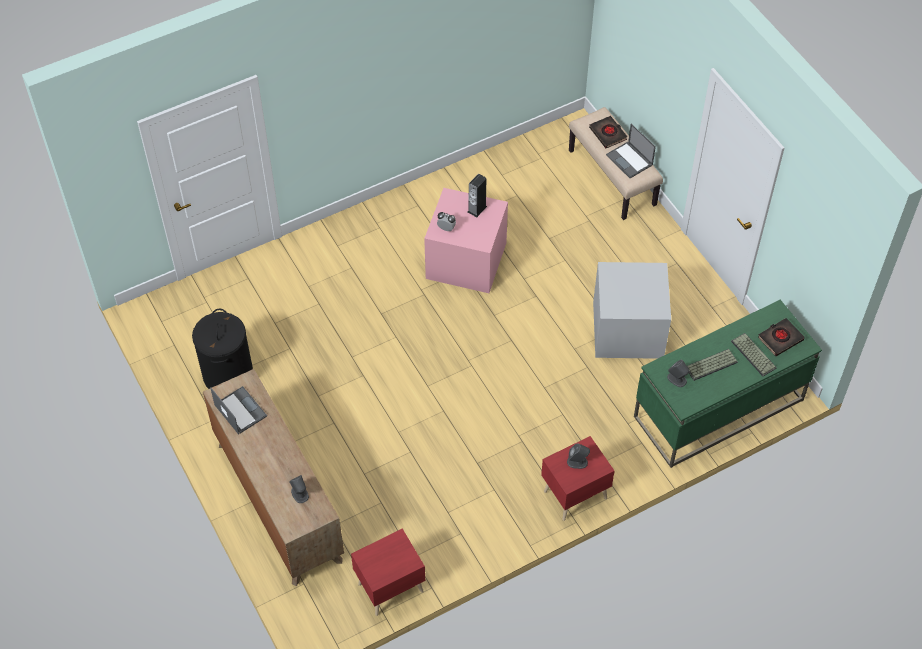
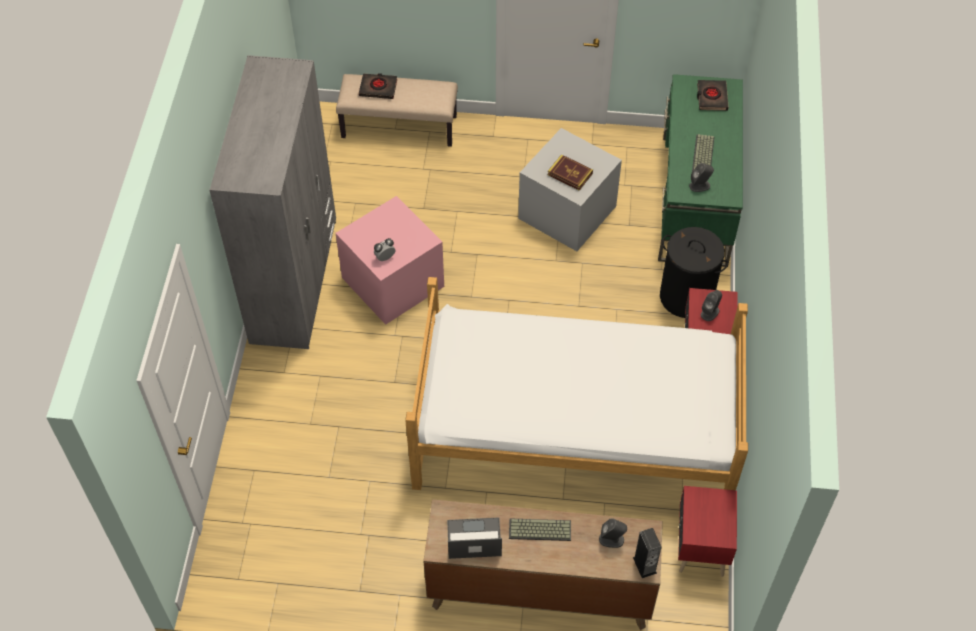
camera: 55 degrees left, 0 degrees up
black laundry basket [192,309,253,389] -> black laundry basket moved to [660,227,729,318]
speaker [468,174,487,217] -> speaker moved to [633,528,661,578]
laptop [606,124,656,178] -> none
keyboard [731,333,777,376] -> keyboard moved to [509,518,571,541]
none -> grey wardrobe [209,55,336,349]
none -> bed [405,277,748,490]
none -> book [548,154,593,191]

